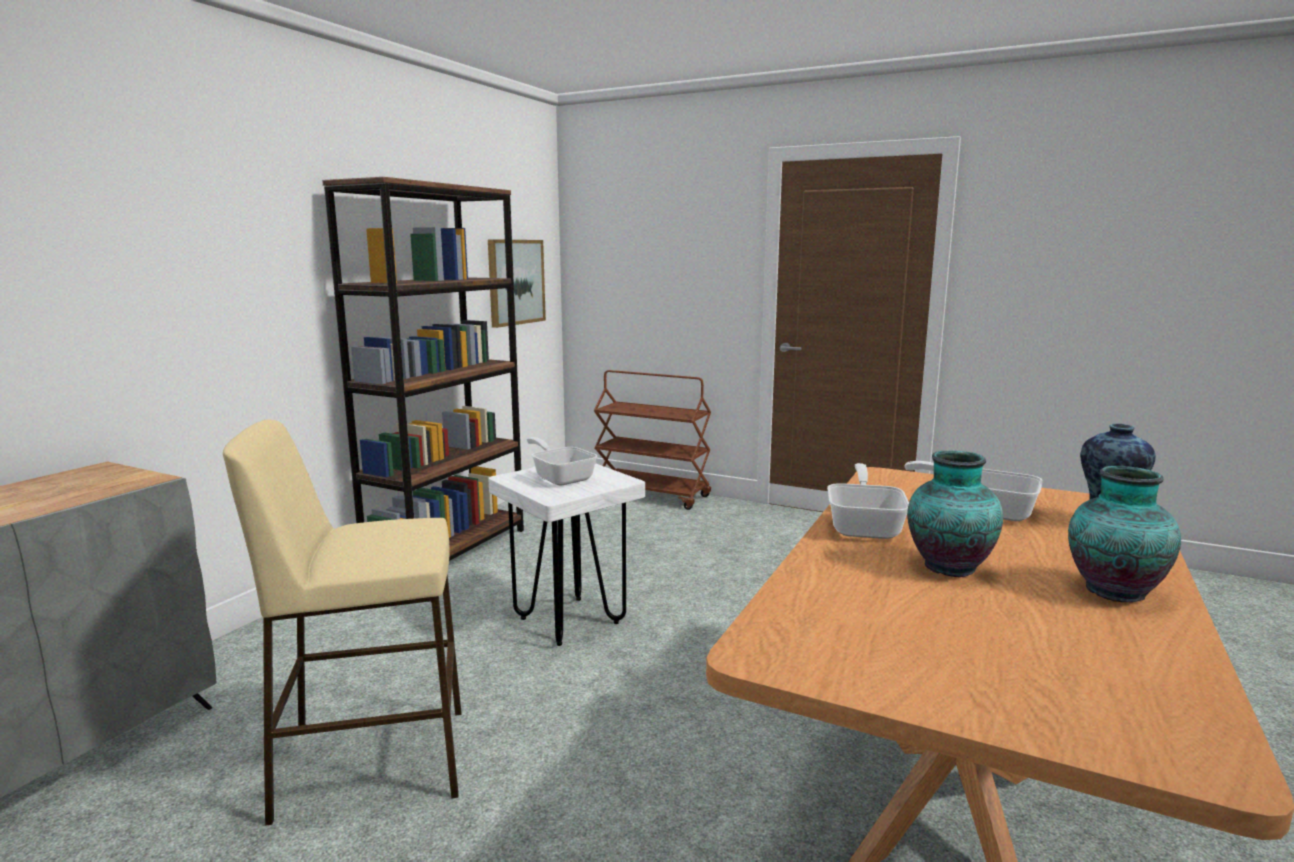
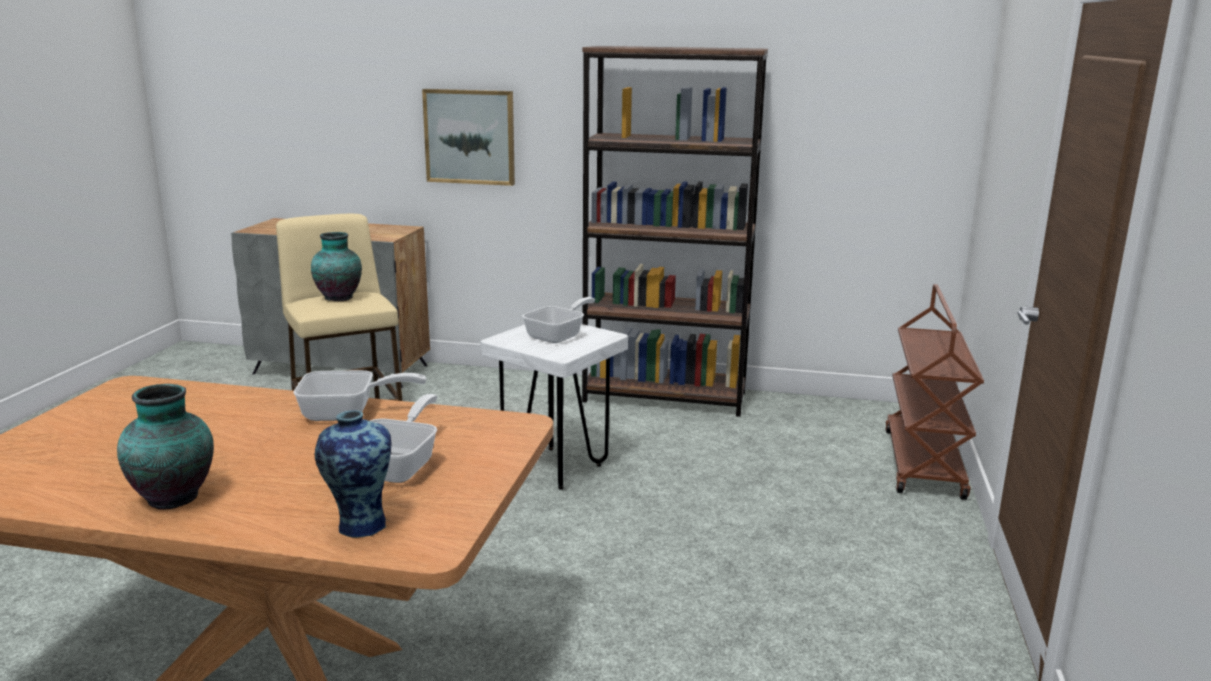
camera: 75 degrees right, 5 degrees up
picture [488,239,546,328] -> picture moved to [422,89,515,186]
vase [907,450,1003,578] -> vase moved to [311,232,362,301]

